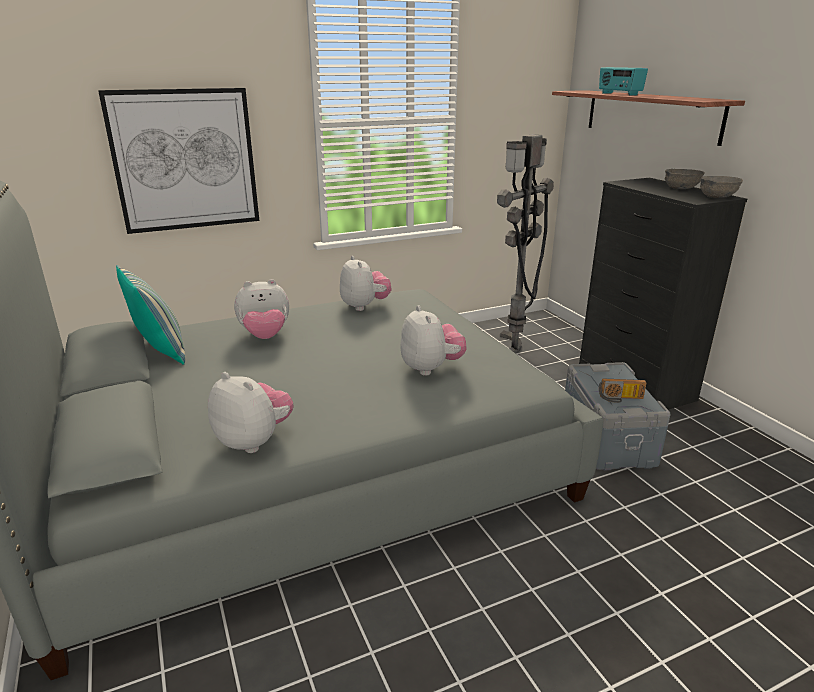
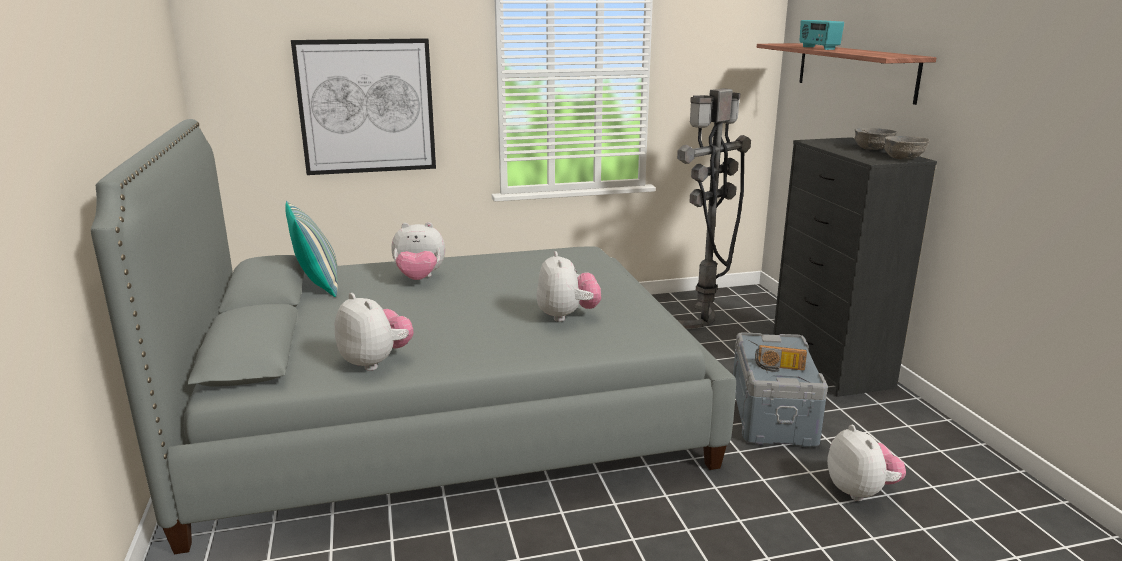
camera: 10 degrees right, 5 degrees down
plush toy [340,256,391,311] -> plush toy moved to [827,425,906,501]

